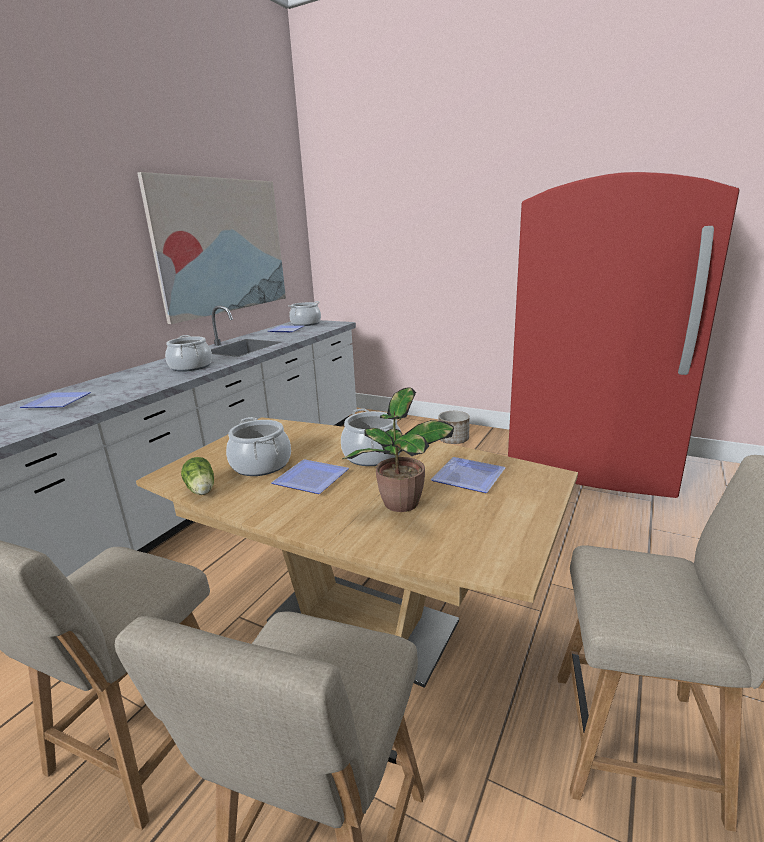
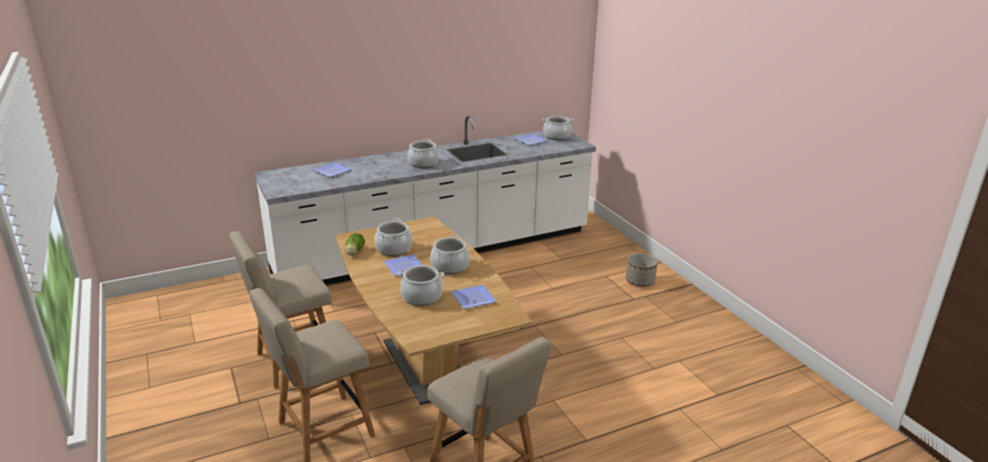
camera: 35 degrees right, 5 degrees up
picture [137,172,286,324] -> none
potted plant [343,387,454,512] -> cooking pot [398,266,444,306]
red fridge [508,172,740,498] -> none

